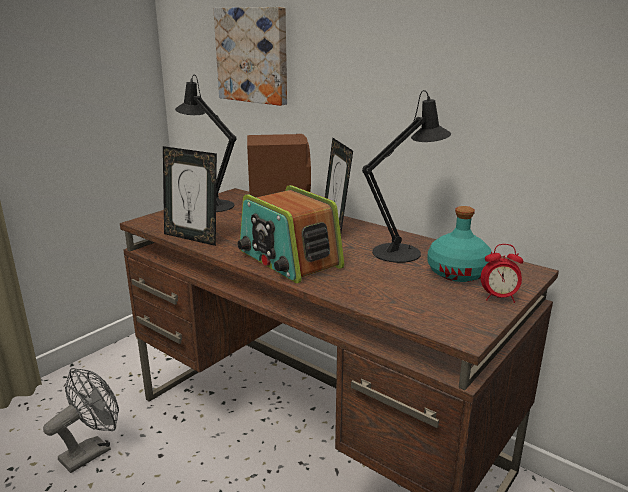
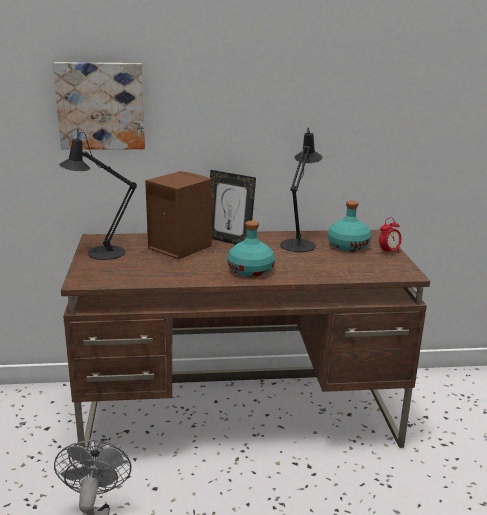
camera: 45 degrees left, 0 degrees up
picture frame [163,146,217,246] -> none
radio [237,185,344,283] -> turquoise bottle [227,220,275,277]

